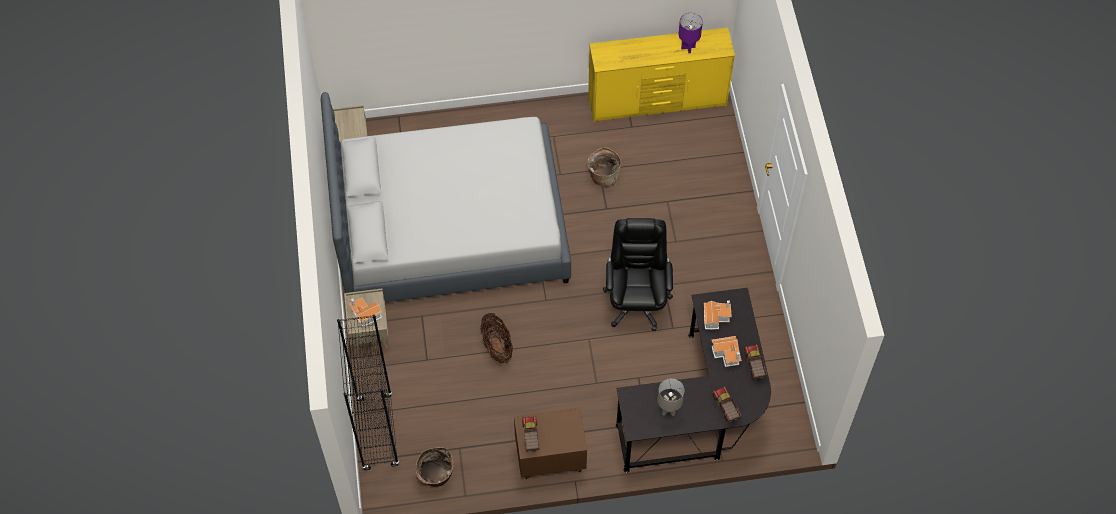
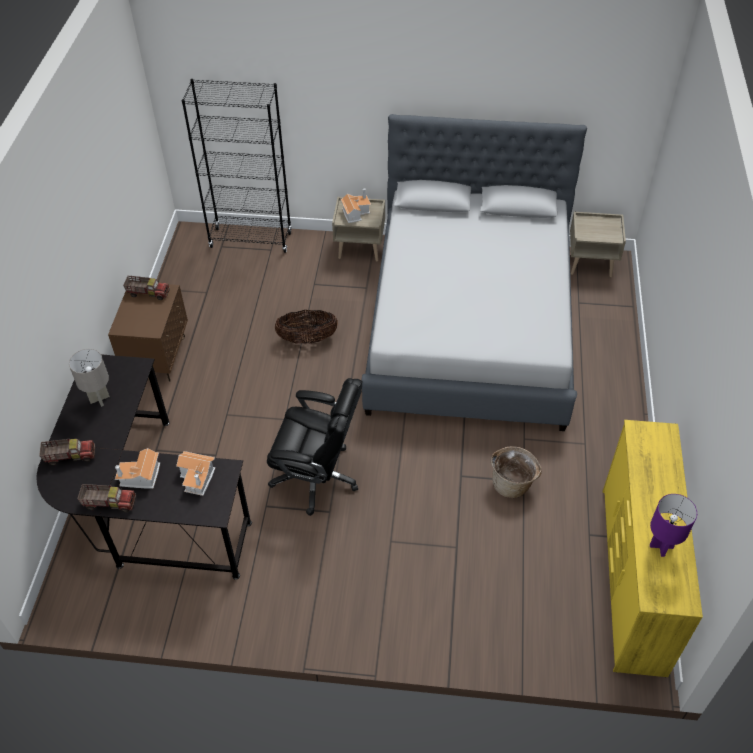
camera: 105 degrees right, 10 degrees down
basket [416,447,453,487] -> none

